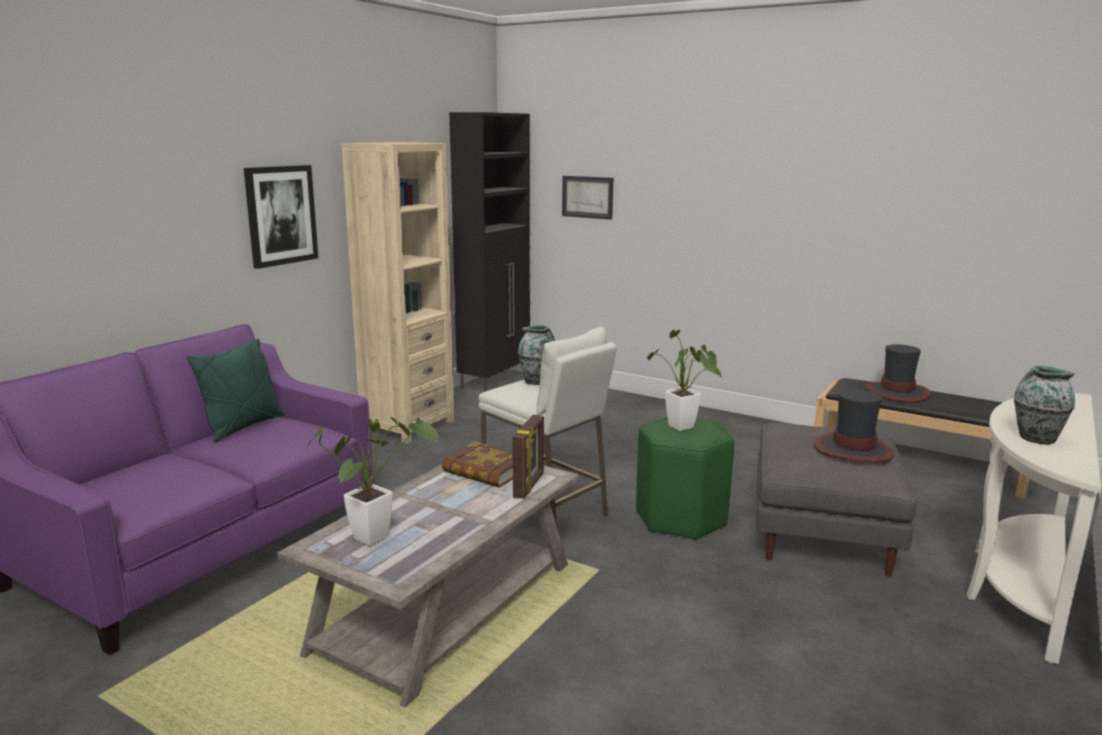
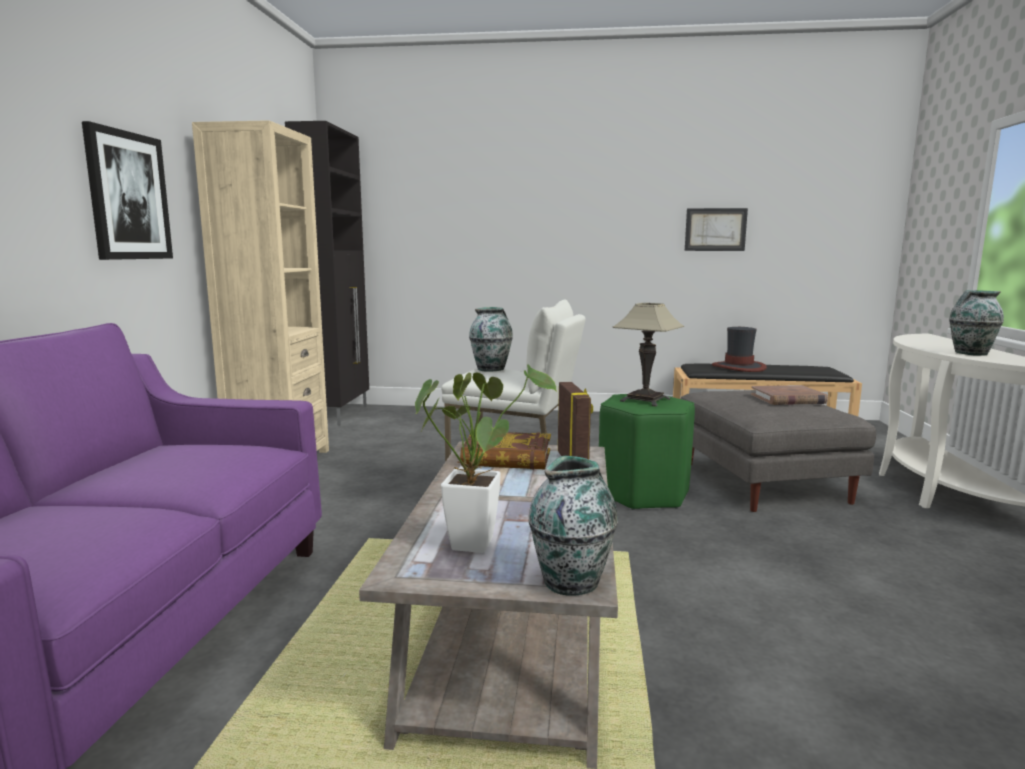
camera: 25 degrees left, 5 degrees down
green pillow [186,339,284,443] -> none
picture [562,176,613,220] -> picture moved to [685,208,748,251]
potted plant [647,330,722,431] -> table lamp [613,303,684,407]
hat [814,389,894,463] -> brown book [751,385,828,405]
none -> vase [528,456,618,596]

